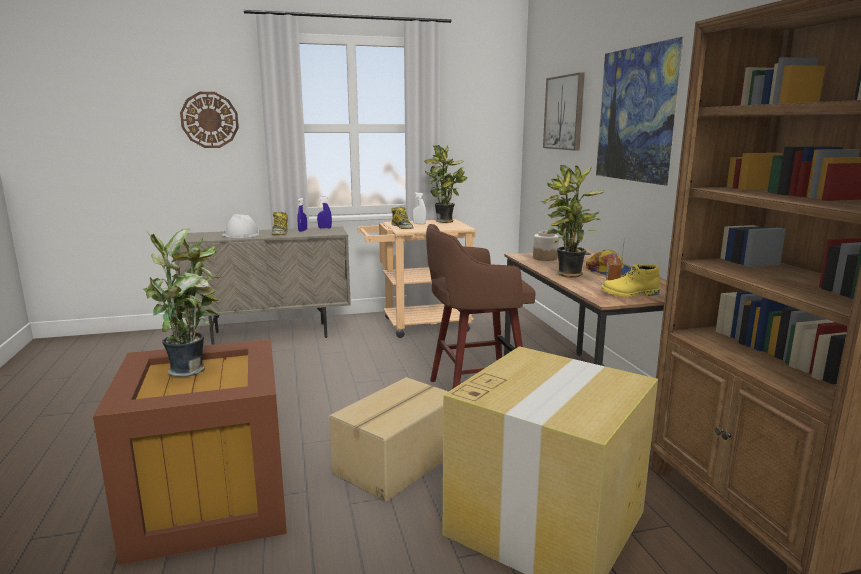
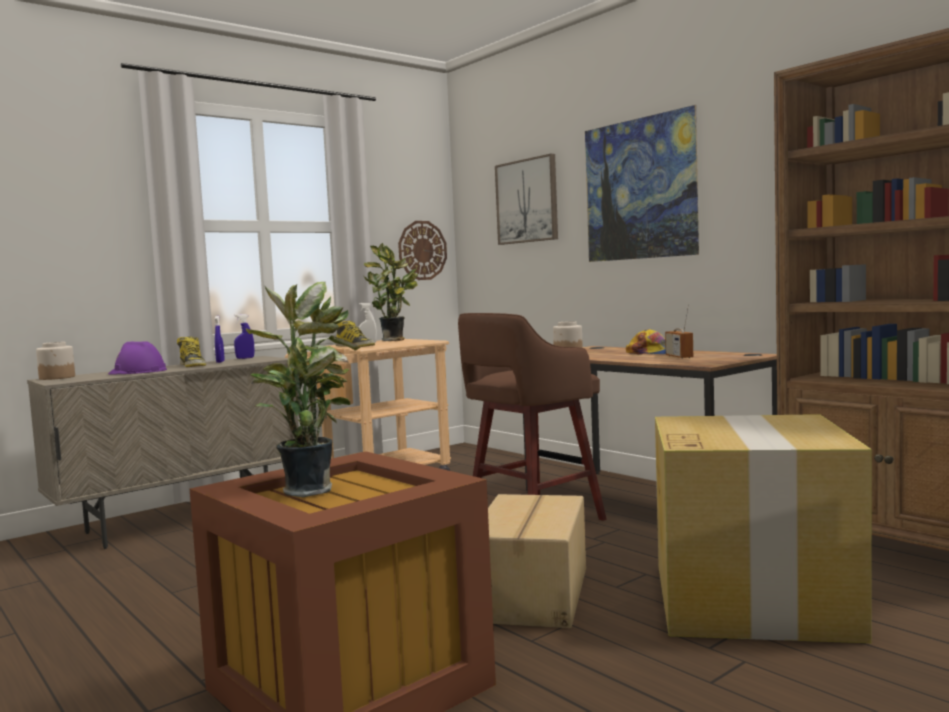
camera: 25 degrees left, 10 degrees down
wall clock [180,92,239,148] -> wall clock moved to [398,221,447,280]
white hard hat [222,214,259,238] -> purple hard hat [108,342,167,375]
potted plant [540,165,604,278] -> none
yellow boot [601,264,660,297] -> none
none -> jar [36,342,75,380]

